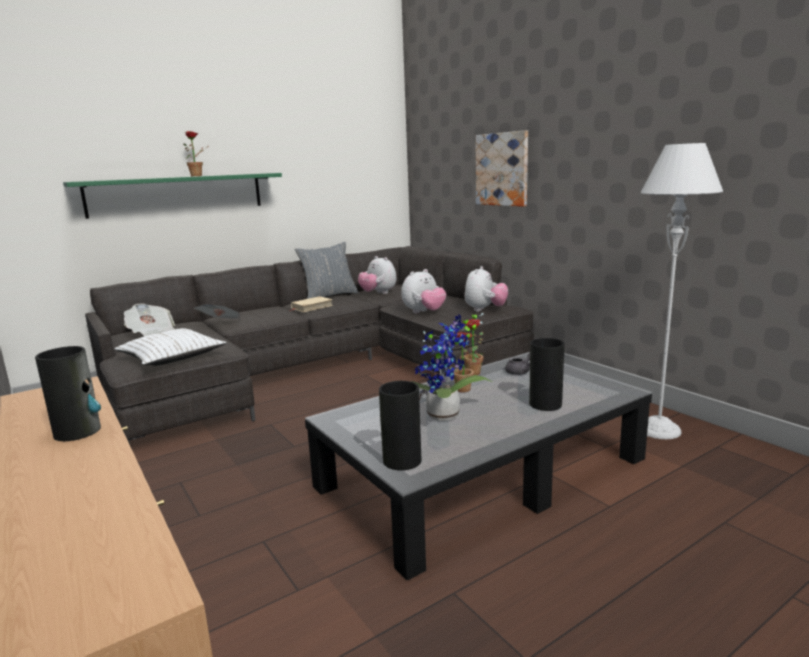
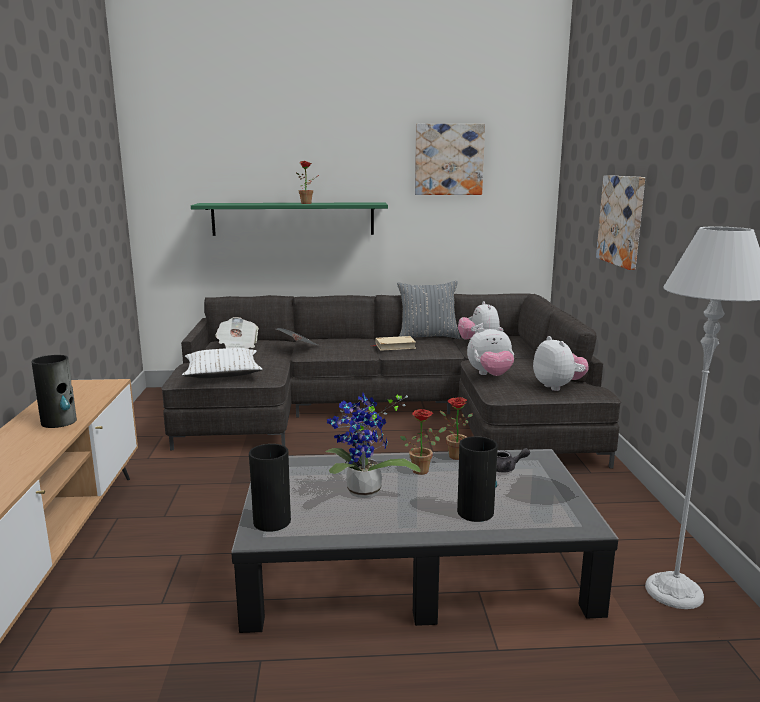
camera: 30 degrees right, 0 degrees up
plush toy [464,266,508,312] -> plush toy turned 75 degrees counterclockwise [533,336,589,391]
none -> picture [415,124,485,195]

